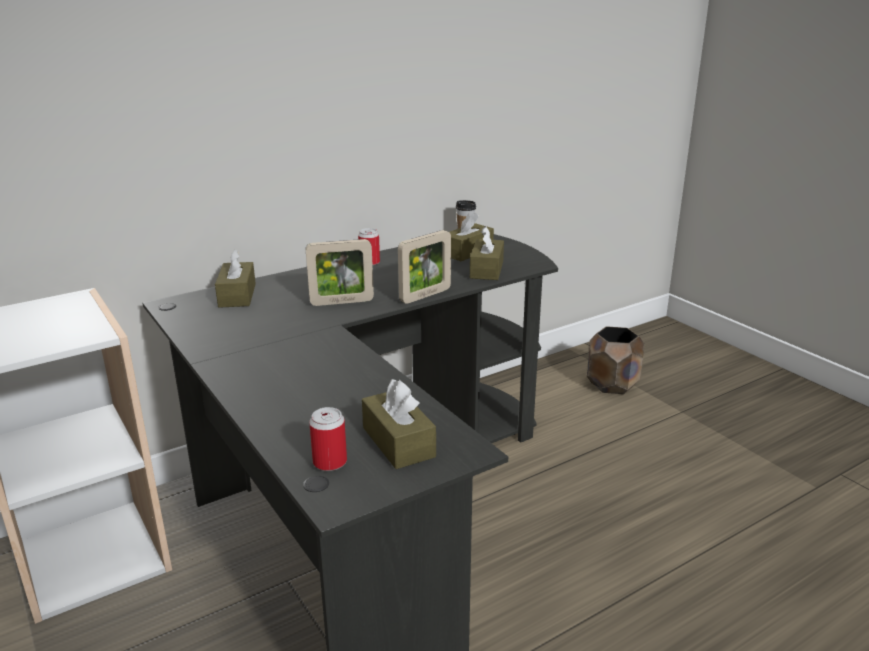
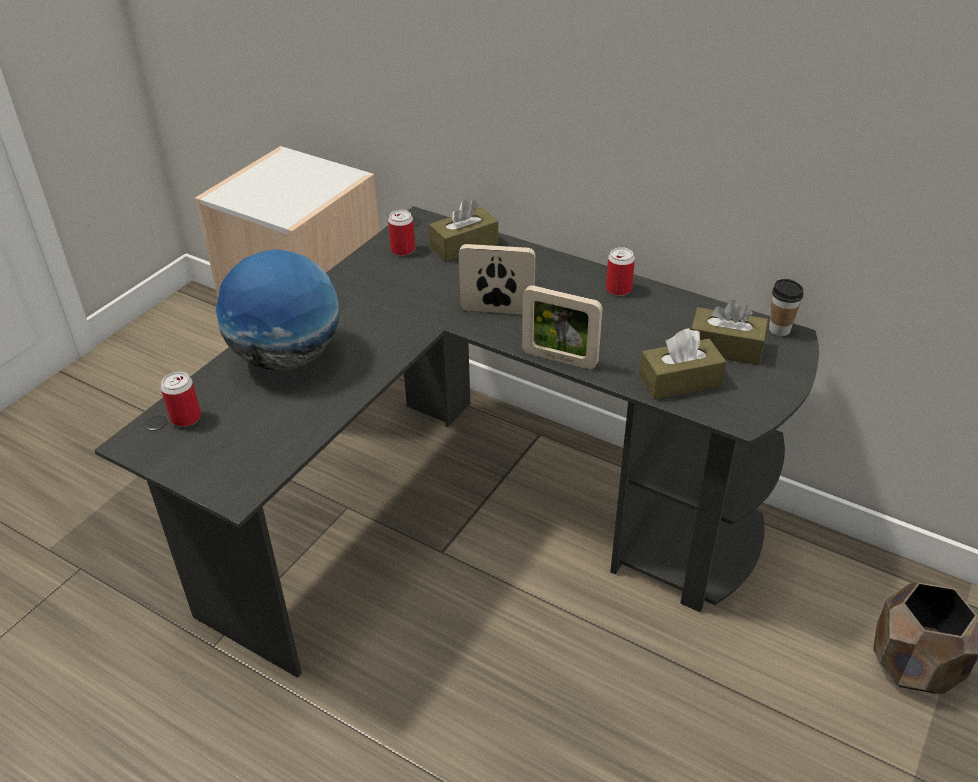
camera: 65 degrees right, 15 degrees up
picture frame [306,239,374,306] -> picture frame turned 135 degrees clockwise [459,244,535,315]
brown tissue box [362,379,436,469] -> none
none -> globe [216,249,339,371]
none -> can [388,210,415,256]

